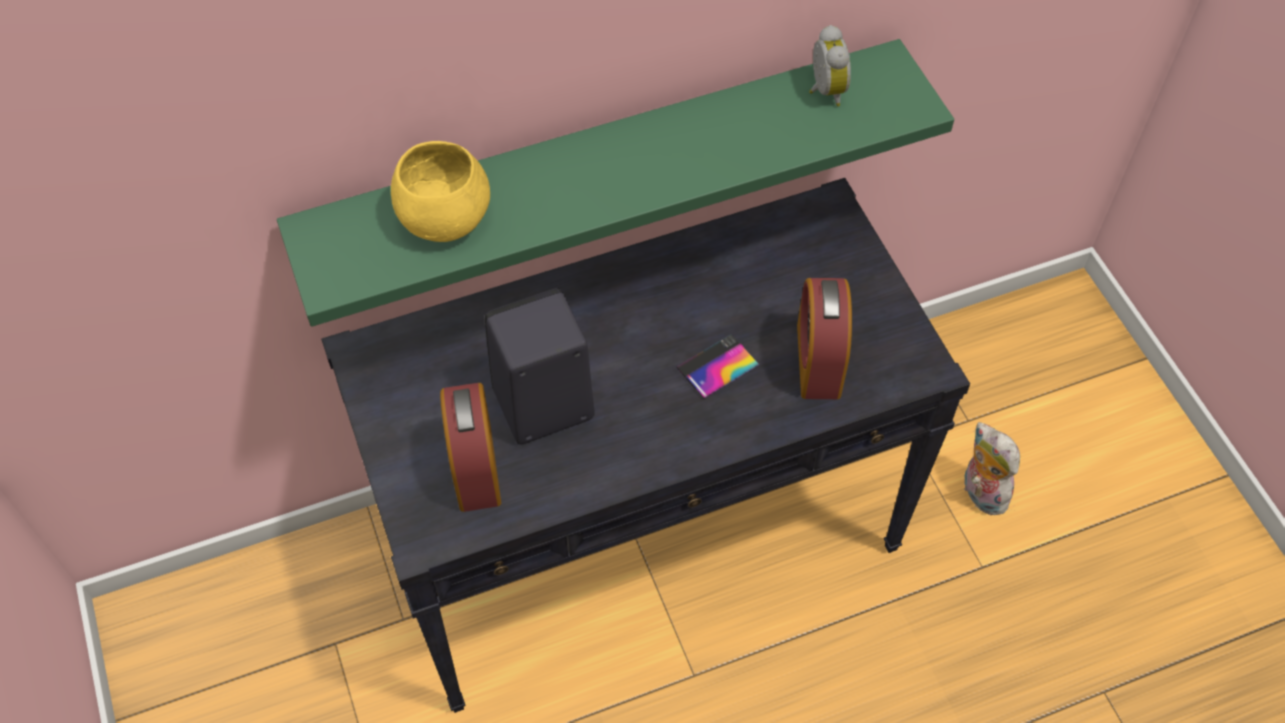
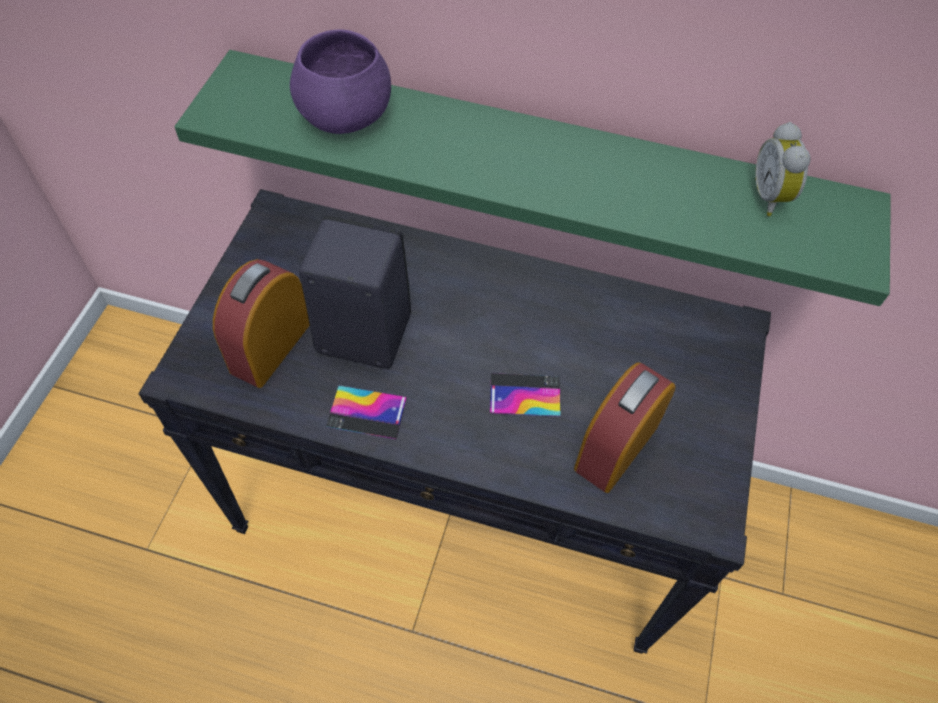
camera: 35 degrees right, 0 degrees up
yellow bowl [391,141,490,242] -> purple bowl [290,30,391,134]
alarm clock [809,25,851,106] -> alarm clock turned 150 degrees clockwise [755,122,811,216]
plush toy [964,422,1020,515] -> none
none -> phone [326,385,407,439]

